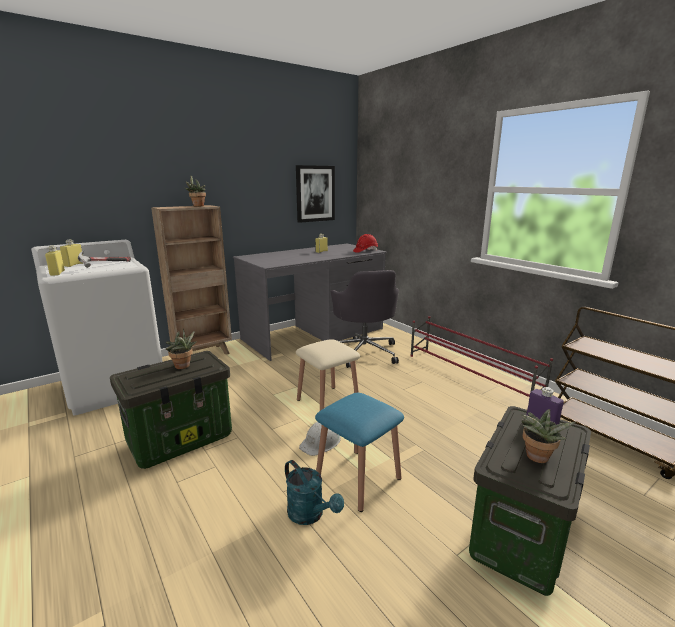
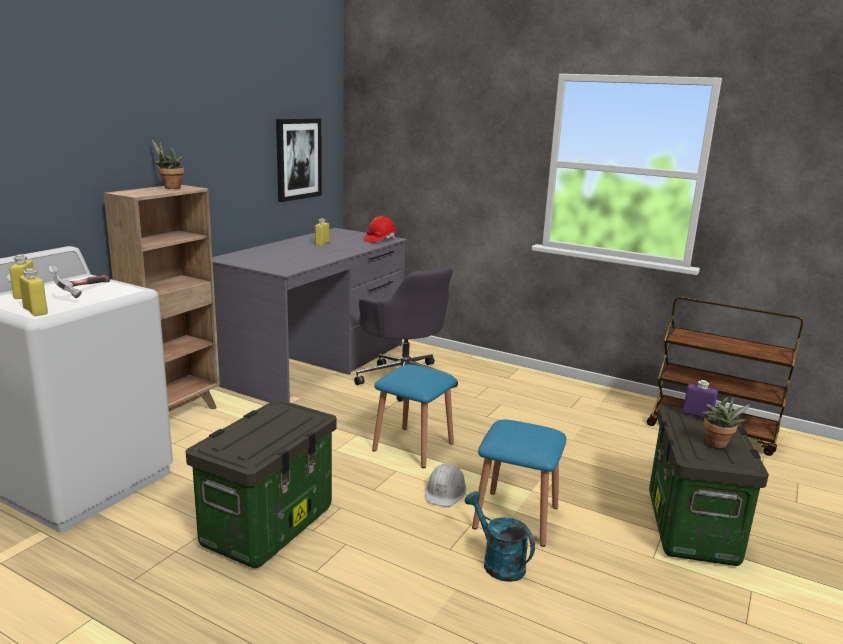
camera: 25 degrees left, 0 degrees up
potted plant [166,329,197,369] -> none
turquoise watering can [285,460,344,525] -> turquoise watering can turned 150 degrees counterclockwise [465,491,535,582]
beige stool [296,339,360,411] -> blue stool [372,364,457,468]
red shoe rack [410,316,553,409] -> none

